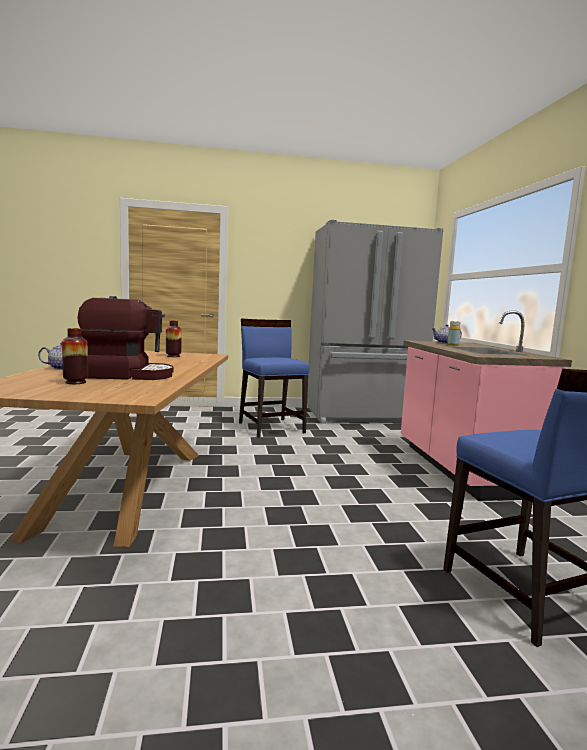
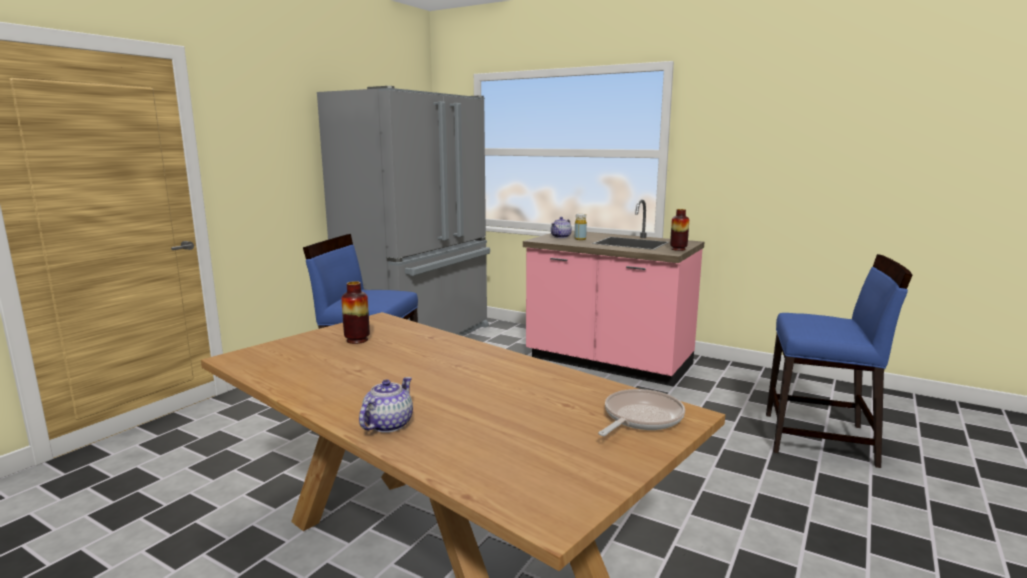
camera: 50 degrees left, 5 degrees up
vase [62,328,88,384] -> vase moved to [670,209,689,251]
coffee machine [77,296,174,380] -> none
none -> frying pan [598,389,685,436]

